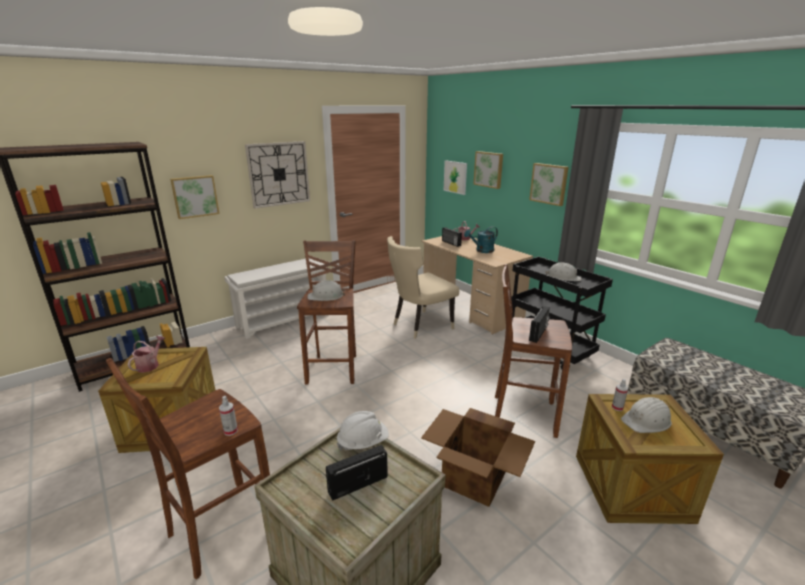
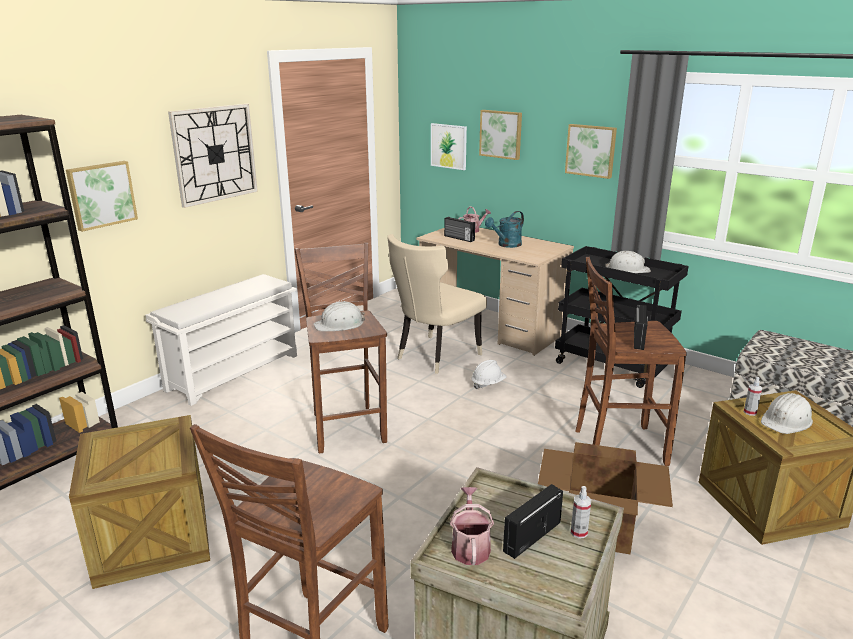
camera: 15 degrees left, 0 degrees up
watering can [128,336,166,373] -> watering can moved to [450,487,494,565]
spray bottle [219,396,238,436] -> spray bottle moved to [571,486,591,538]
white hard hat [337,411,389,451] -> white hard hat moved to [472,360,507,389]

